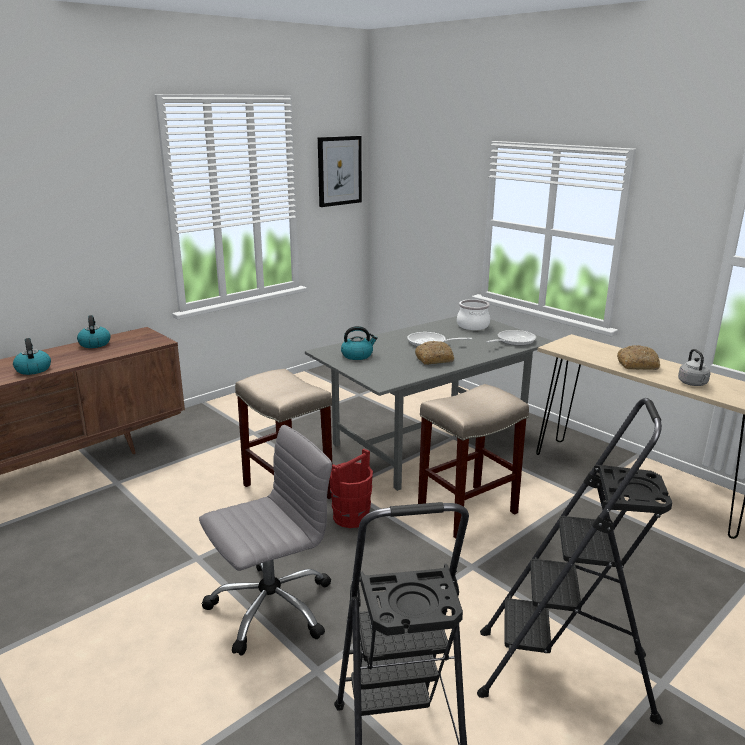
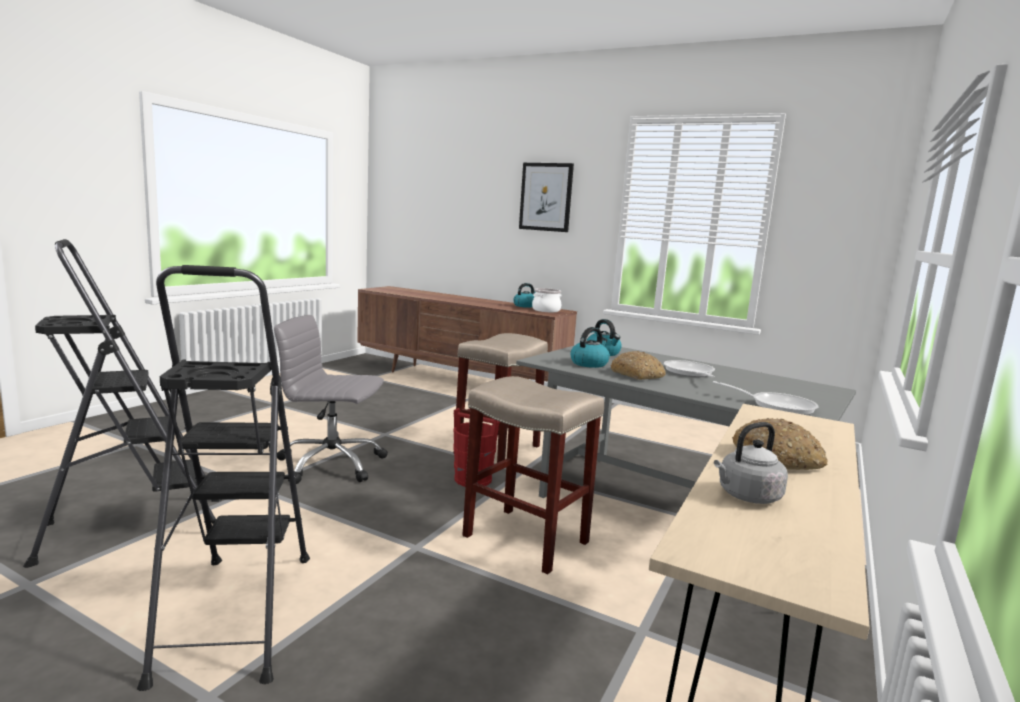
camera: 70 degrees right, 10 degrees down
kettle [13,338,51,375] -> kettle moved to [571,327,610,368]
grey office chair [199,425,332,656] -> grey office chair turned 150 degrees clockwise [274,315,388,484]
picture [318,136,362,207] -> picture moved to [519,163,574,232]
cooking pot [457,299,490,330] -> cooking pot moved to [532,288,561,312]

